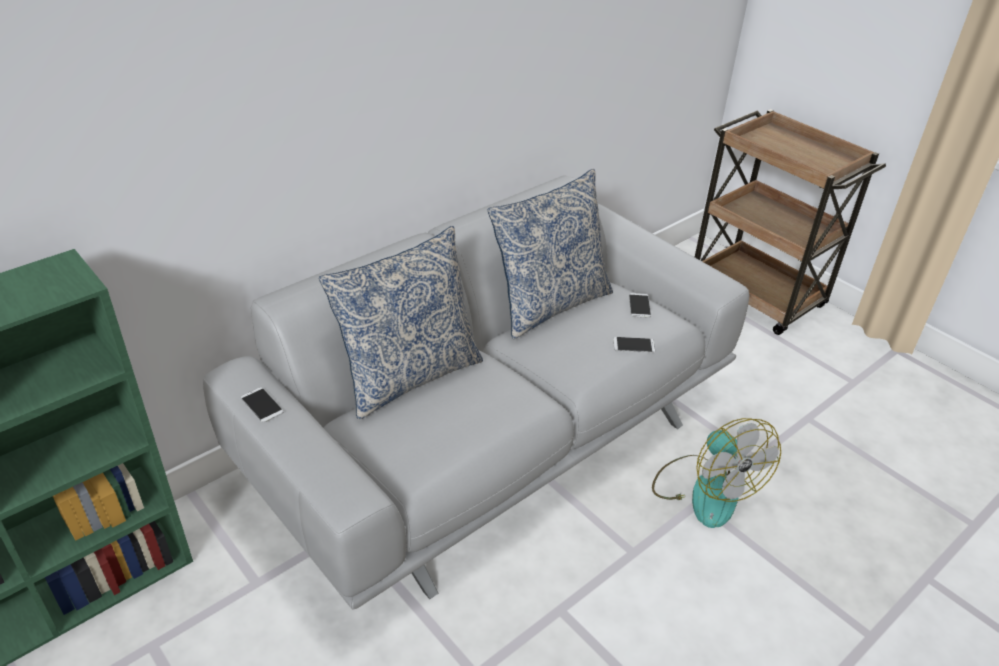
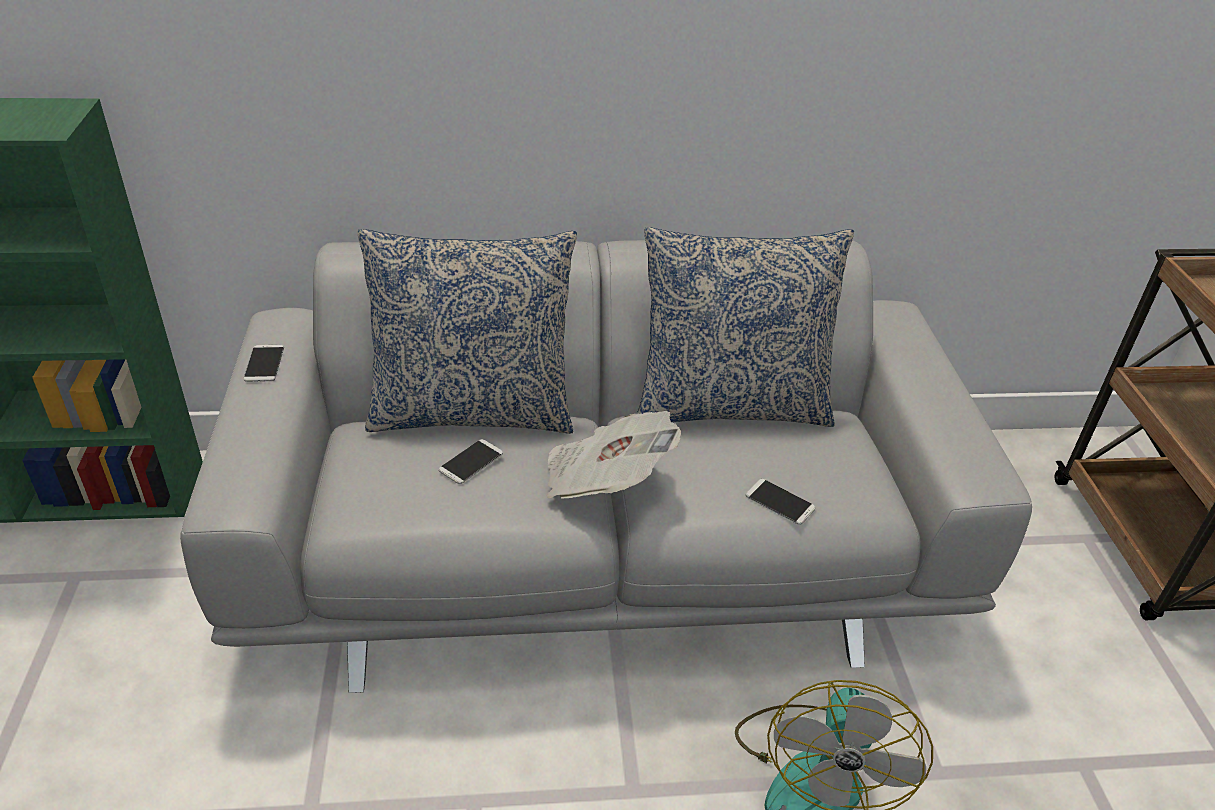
camera: 35 degrees right, 0 degrees up
phone [629,293,651,318] -> phone moved to [439,439,503,484]
none -> newspaper [547,411,681,499]

